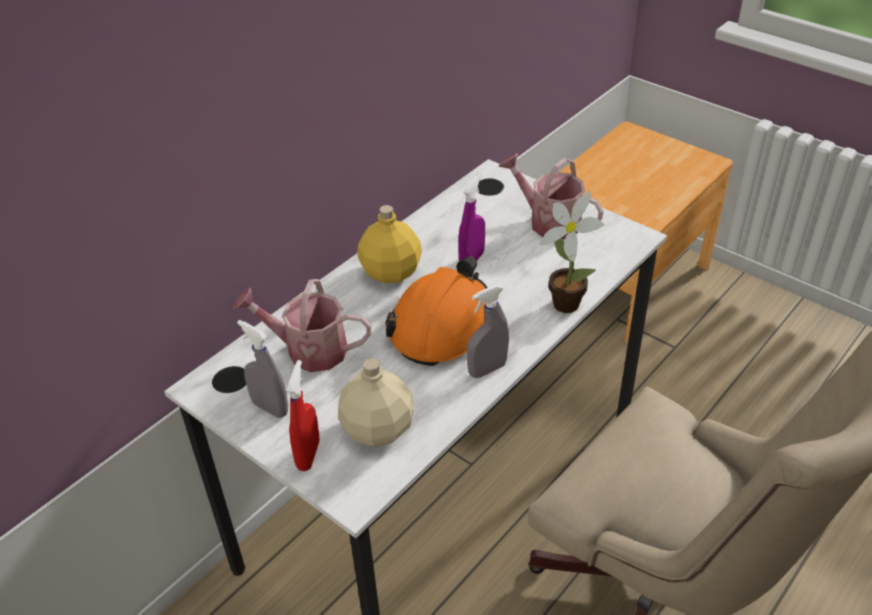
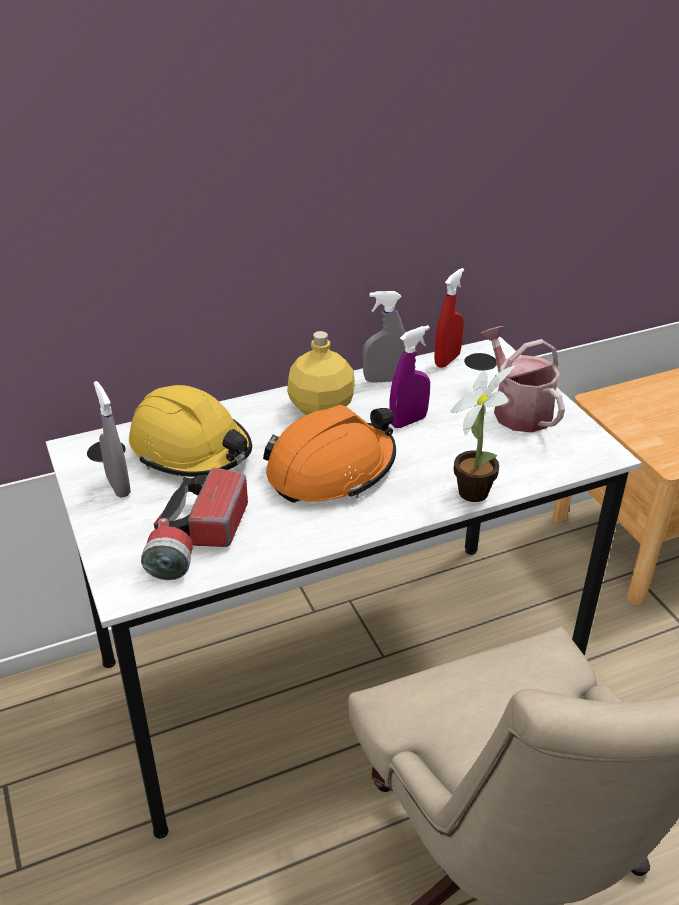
camera: 25 degrees right, 5 degrees down
watering can [233,279,371,372] -> yellow hard hat [129,385,252,477]
red spray bottle [286,360,319,471] -> red spray bottle moved to [434,268,464,368]
beige bottle [338,358,414,447] -> flashlight [141,467,248,580]
grey spray bottle [467,285,509,378] -> grey spray bottle moved to [362,291,405,383]

